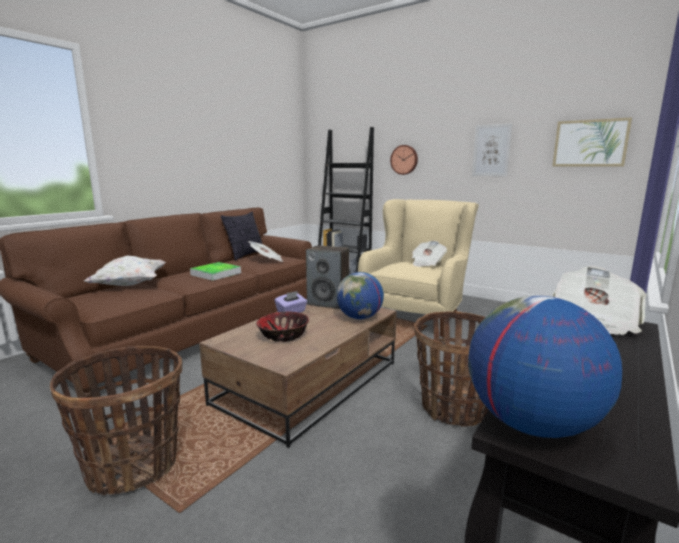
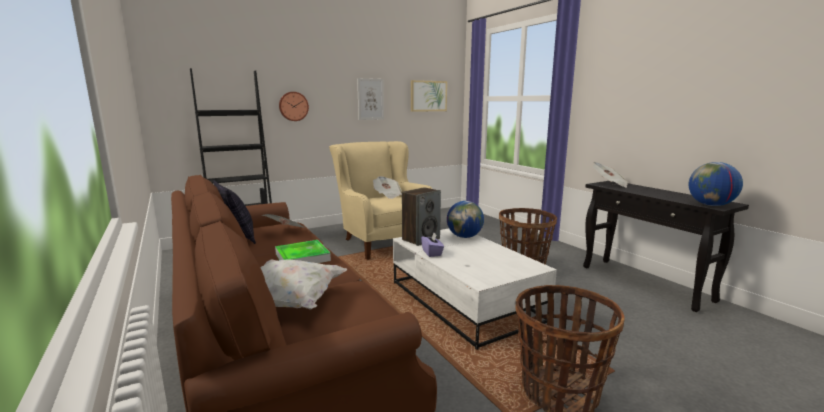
camera: 65 degrees left, 0 degrees up
brown coffee table [199,304,397,448] -> white coffee table [393,228,557,350]
bowl [256,311,309,342] -> none

